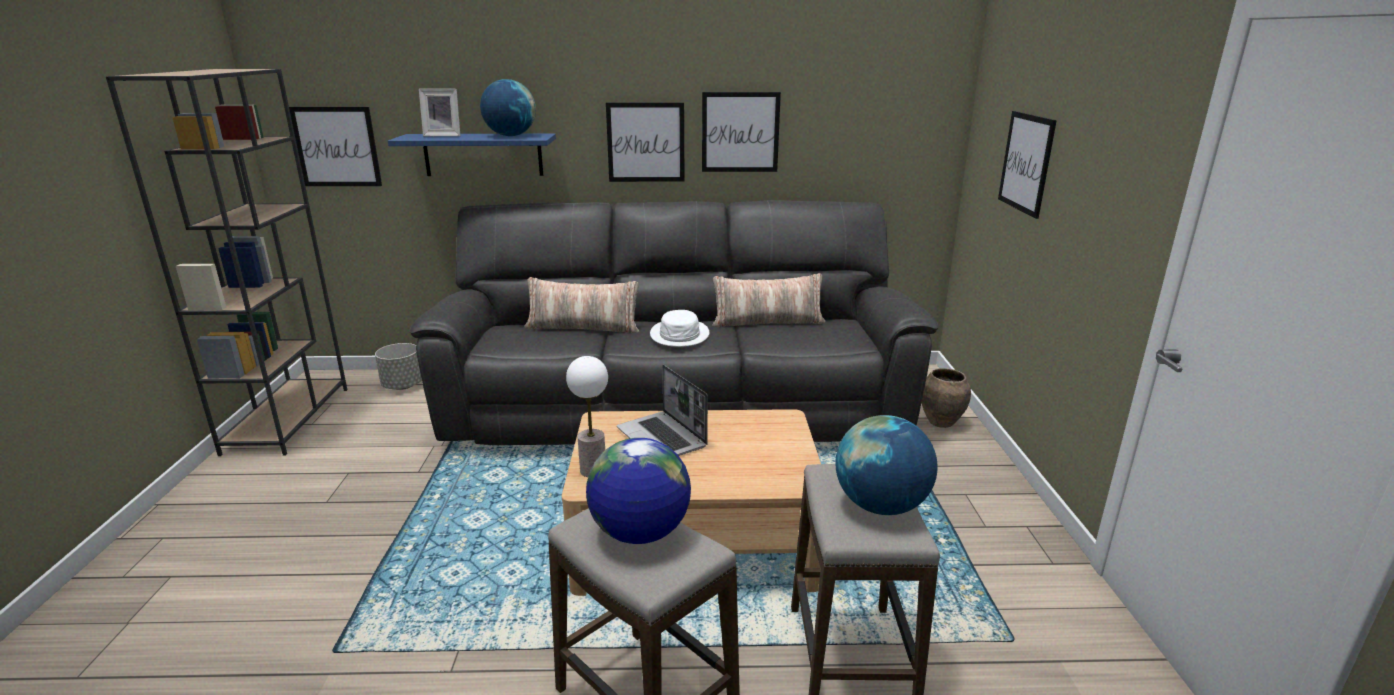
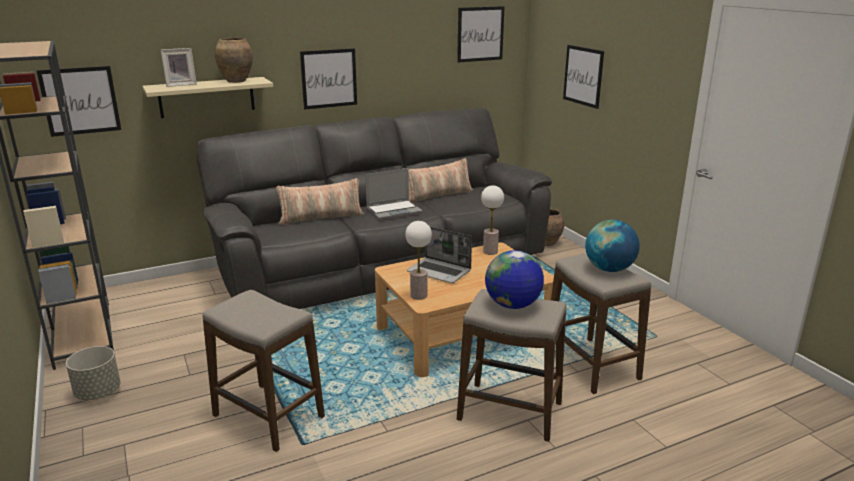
camera: 25 degrees left, 0 degrees up
grey planter [375,343,422,390] -> grey planter moved to [66,346,120,400]
blue shelf [388,134,556,176] -> beige shelf [143,77,273,118]
globe [480,79,536,136] -> brown vase [215,38,253,83]
white hat [650,310,709,347] -> laptop [365,168,423,220]
picture [702,92,781,172] -> picture moved to [457,6,505,63]
none -> stool [203,290,325,452]
none -> table lamp [481,185,504,255]

